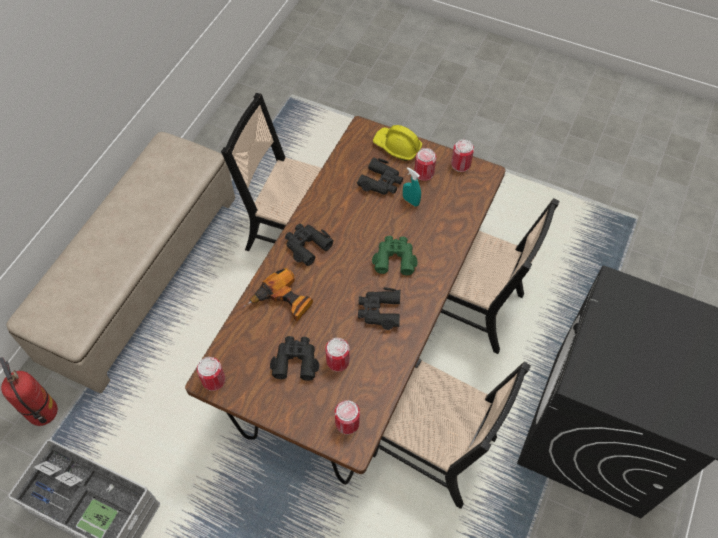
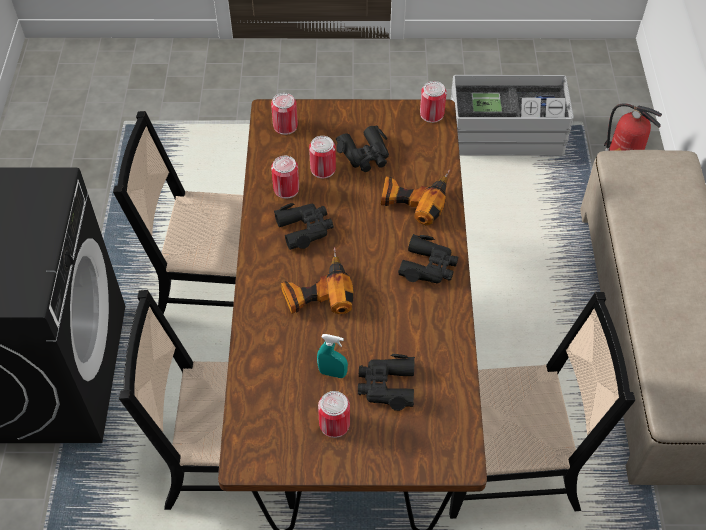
camera: 155 degrees right, 5 degrees down
green binoculars [372,236,418,275] -> power drill [281,247,354,314]
yellow hard hat [373,125,422,161] -> none
can [451,139,474,172] -> can moved to [271,156,299,199]

